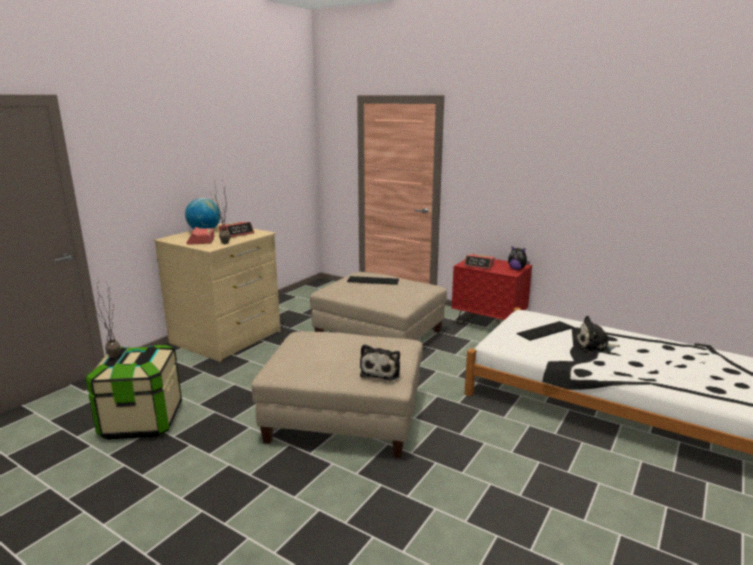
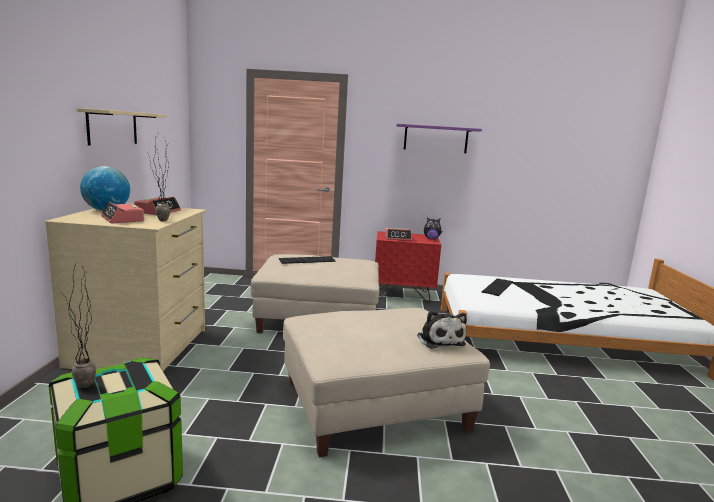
camera: 30 degrees left, 5 degrees down
plush toy [575,316,620,353] -> none
none -> beige shelf [77,108,167,146]
none -> purple shelf [396,124,482,153]

